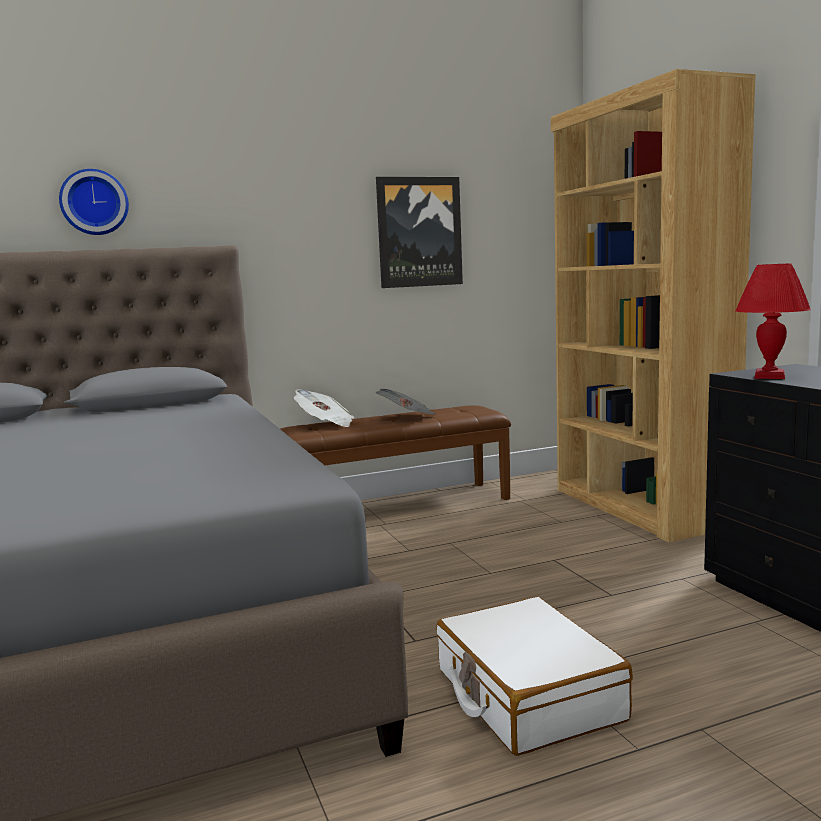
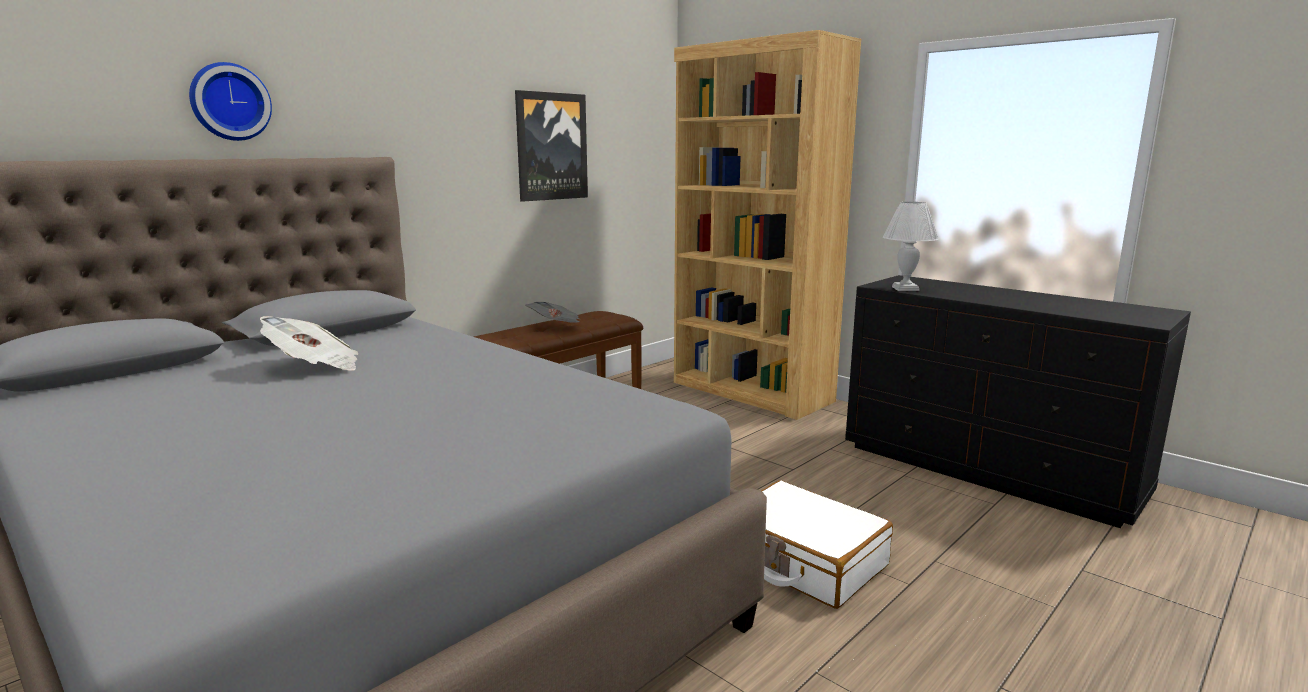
camera: 25 degrees left, 5 degrees up
newspaper [294,389,354,427] -> newspaper moved to [260,316,358,371]
red table lamp [735,263,811,379] -> white table lamp [883,202,938,291]

